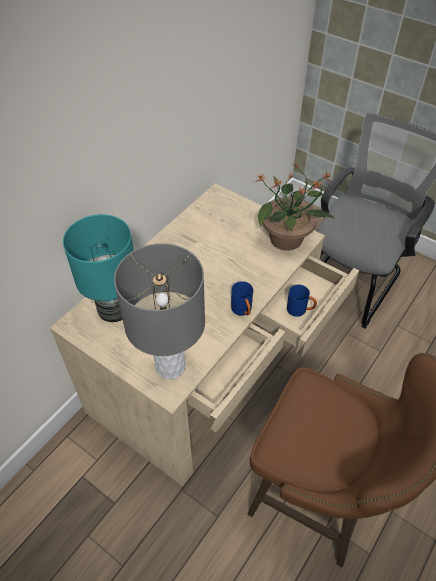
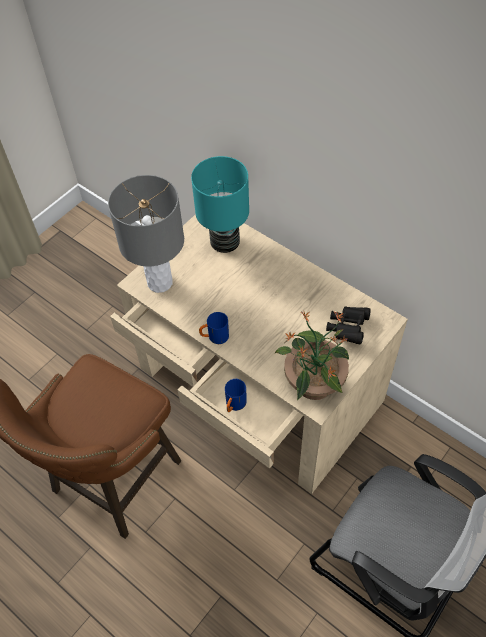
camera: 95 degrees right, 5 degrees up
none -> black binoculars [326,306,371,344]

